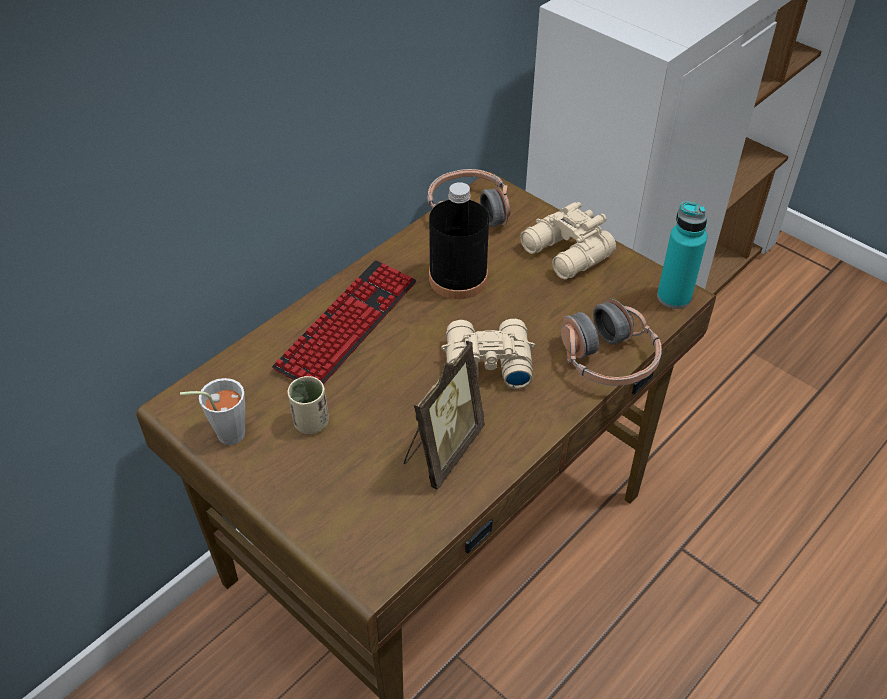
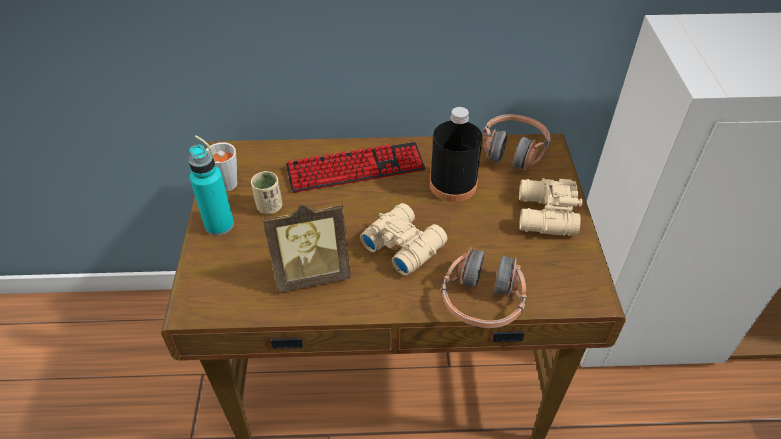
camera: 45 degrees right, 0 degrees up
turquoise bottle [657,201,707,309] -> turquoise bottle moved to [189,145,234,236]

